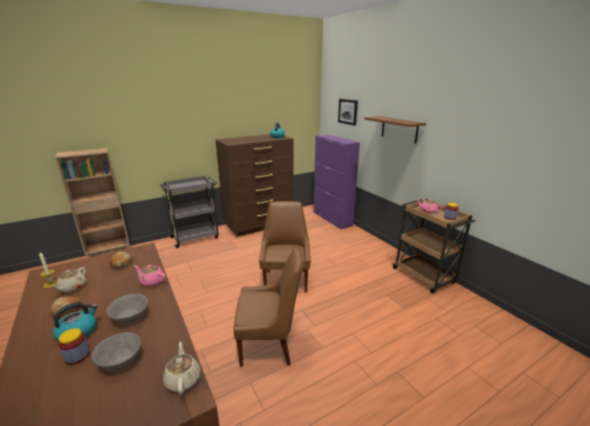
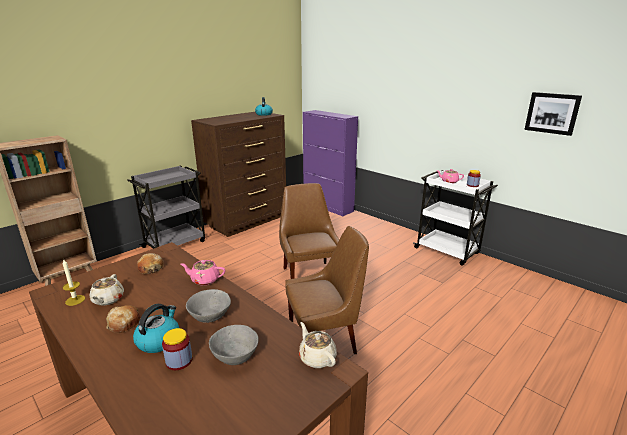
camera: 15 degrees left, 0 degrees up
picture [338,99,358,126] -> picture moved to [524,92,582,136]
brown shelf [364,116,426,144] -> none
brown cart [392,199,476,293] -> white cart [413,170,498,265]

